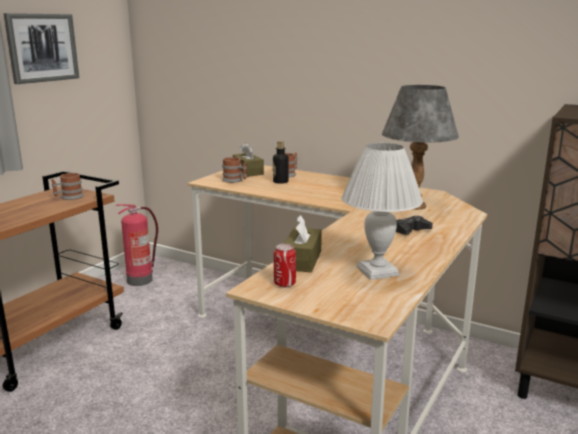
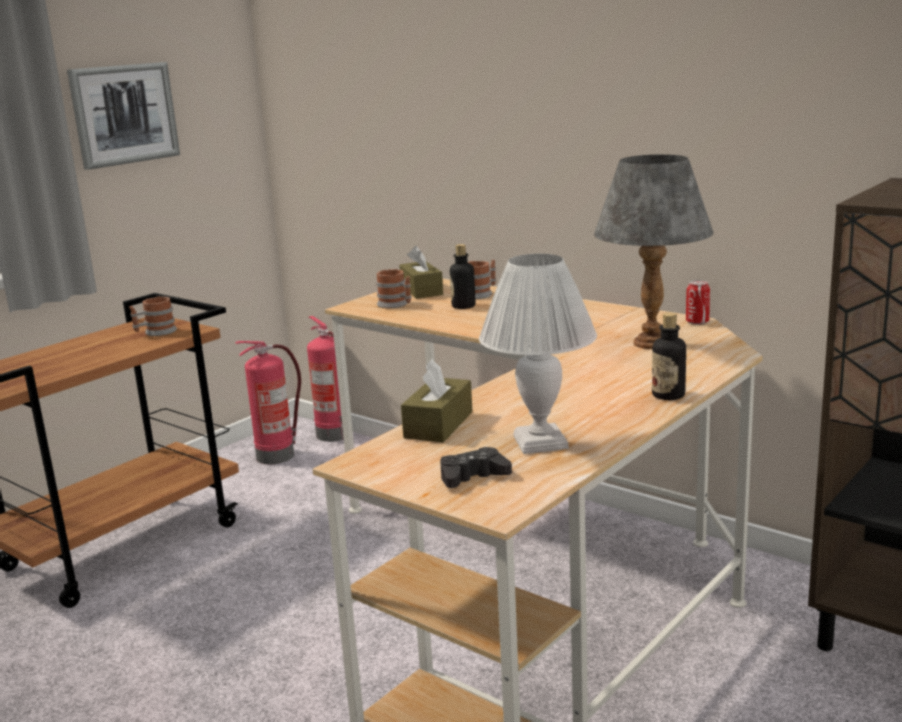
camera: 10 degrees right, 0 degrees up
can [274,244,296,287] -> can moved to [686,280,710,325]
black game controller [396,216,433,235] -> black game controller moved to [440,447,512,488]
none -> fire extinguisher [307,316,344,442]
none -> bottle [652,312,686,400]

